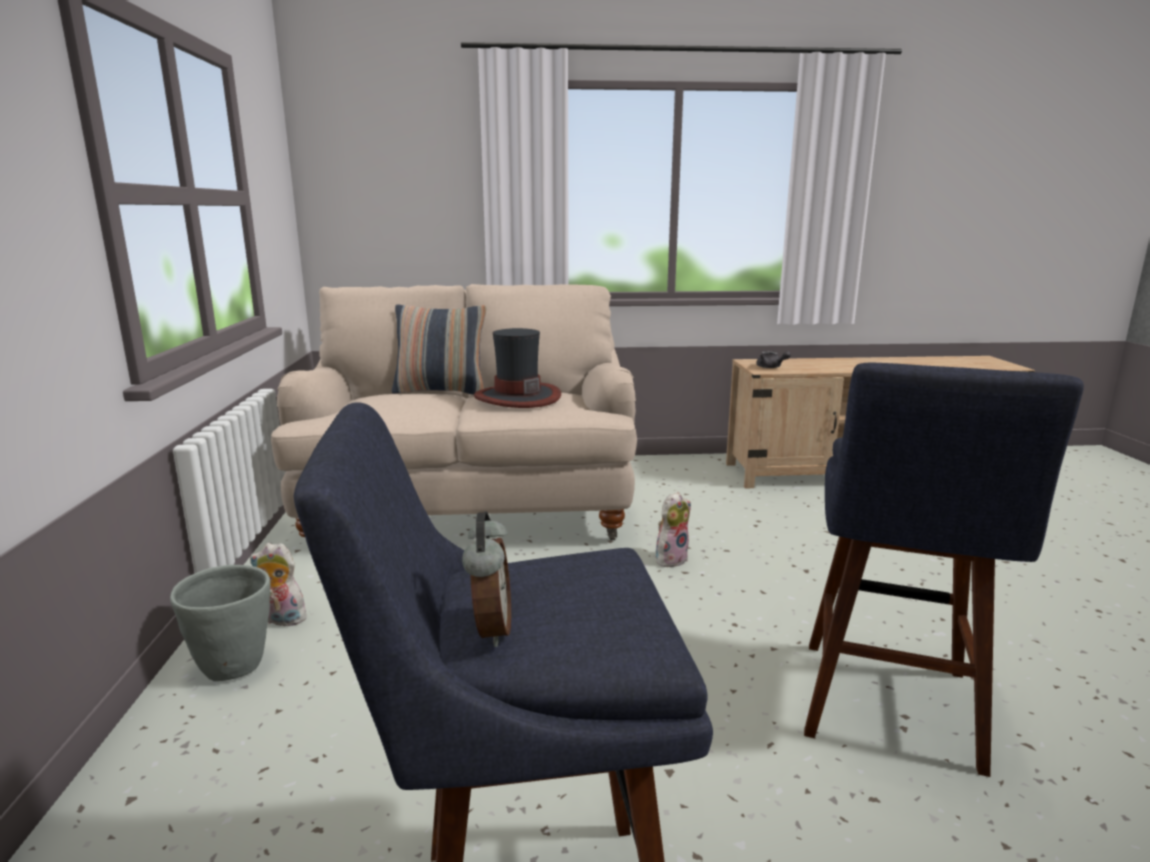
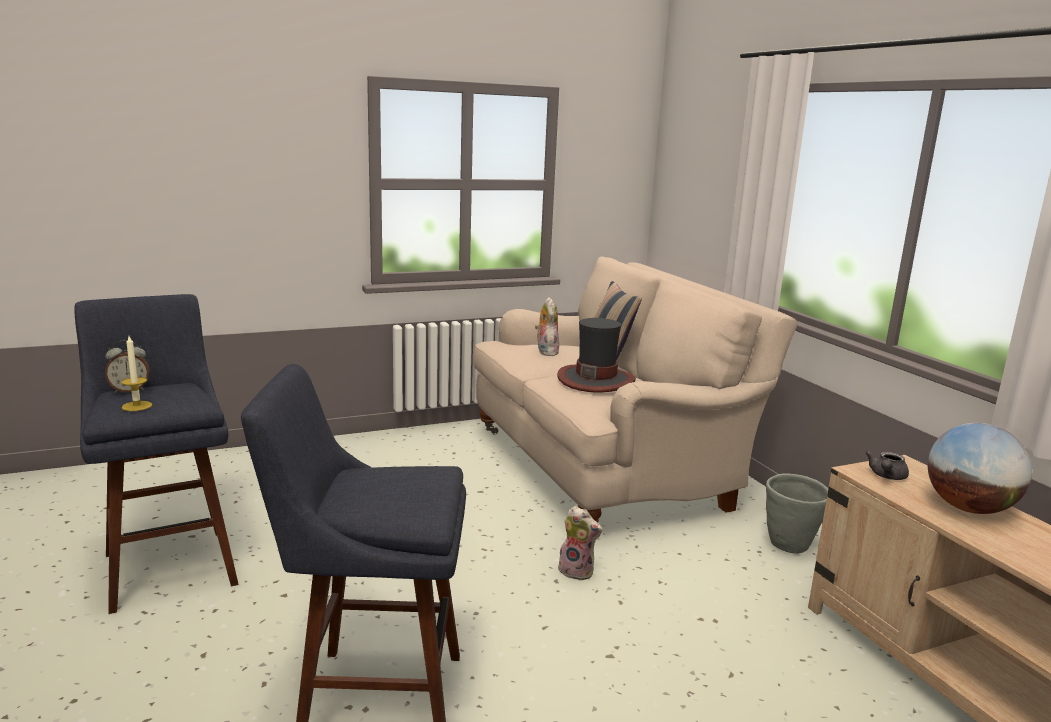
camera: 70 degrees right, 0 degrees up
grey planter [170,565,271,681] -> grey planter moved to [766,474,828,554]
plush toy [250,543,309,626] -> plush toy moved to [535,297,559,356]
none -> candle [121,336,152,411]
none -> globe [928,423,1032,514]

